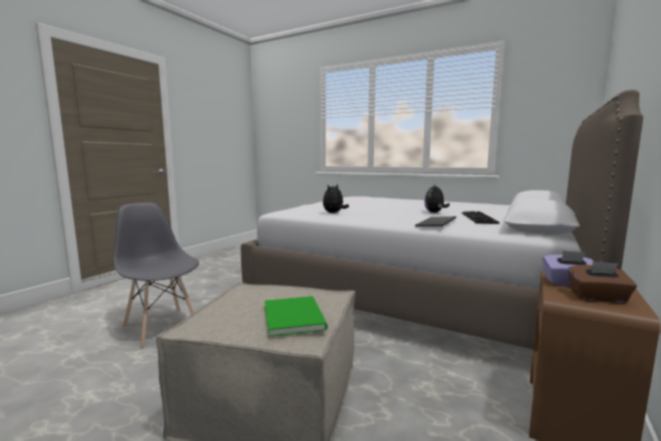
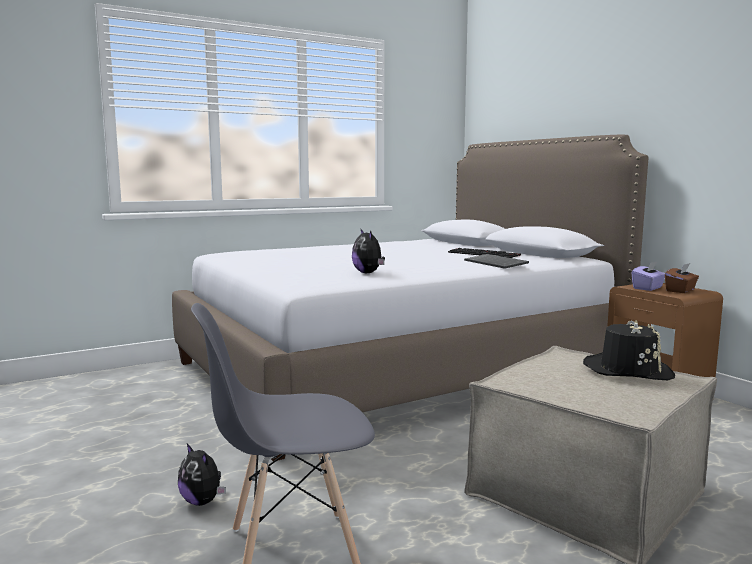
camera: 60 degrees left, 0 degrees up
green book [265,296,328,337] -> black hat [583,320,675,381]
plush toy [424,184,450,213] -> plush toy moved to [178,444,226,506]

